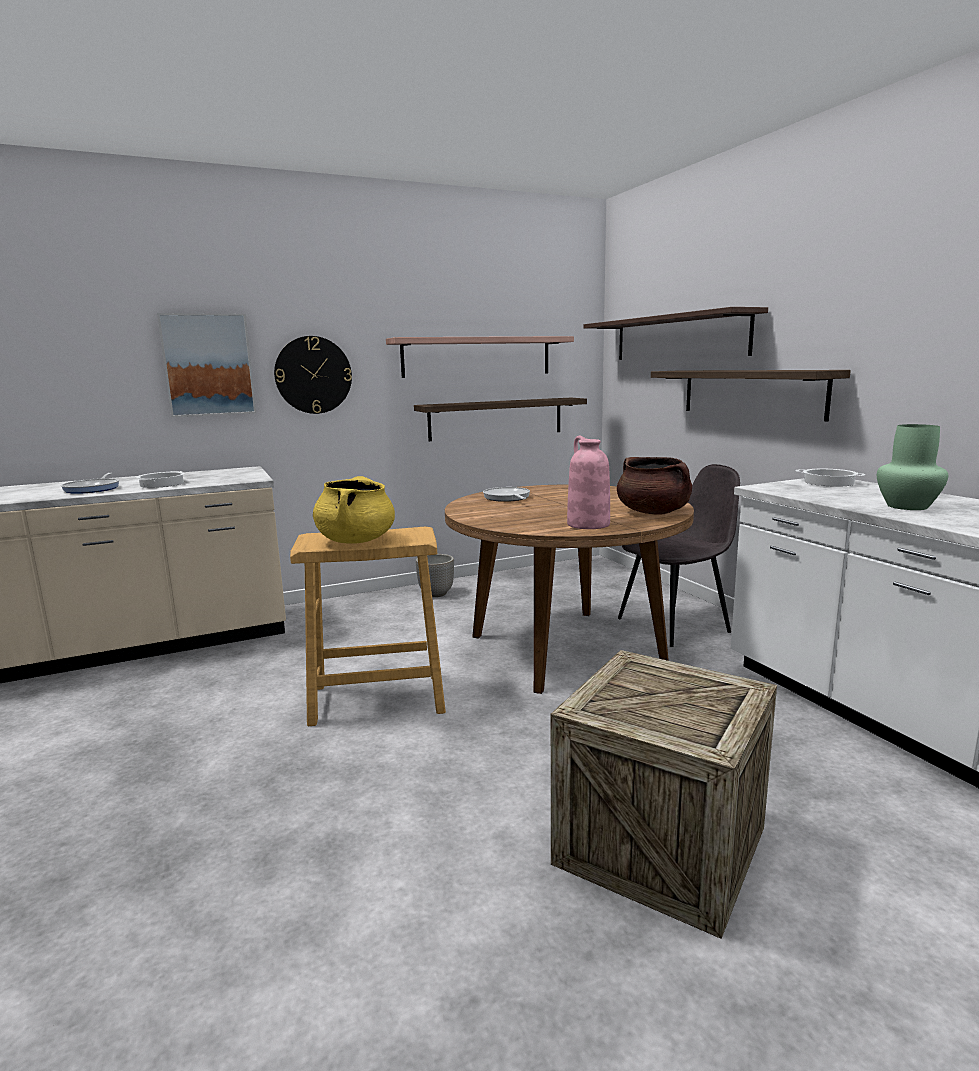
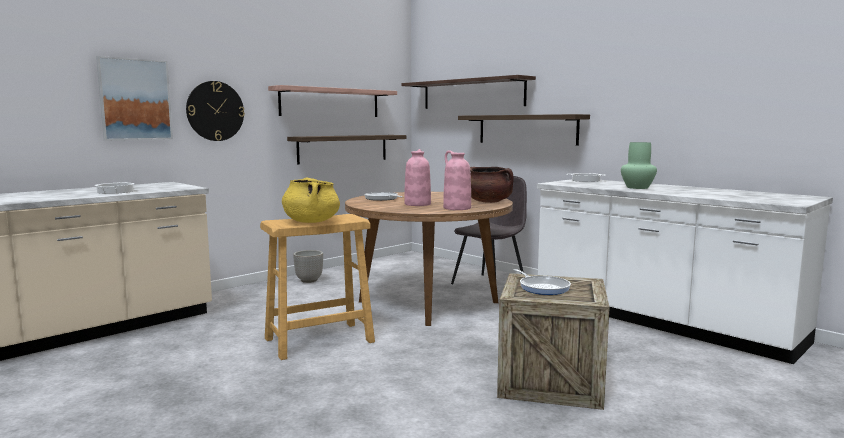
camera: 20 degrees left, 5 degrees down
frying pan [61,473,119,494] -> frying pan moved to [514,269,571,295]
none -> pink vase [404,149,431,206]

